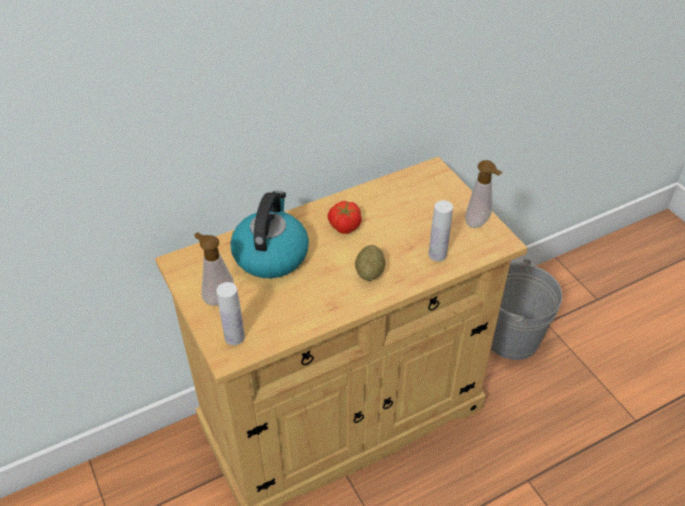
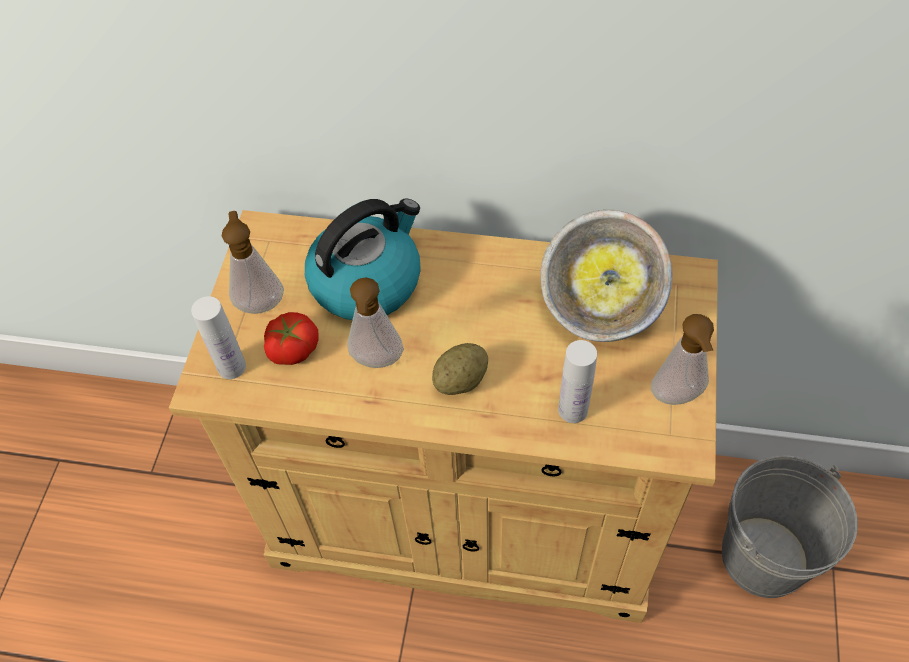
camera: 40 degrees right, 10 degrees up
tomato [328,201,362,234] -> tomato moved to [264,312,318,365]
none -> soap dispenser [347,277,404,368]
none -> bowl [540,210,673,342]

